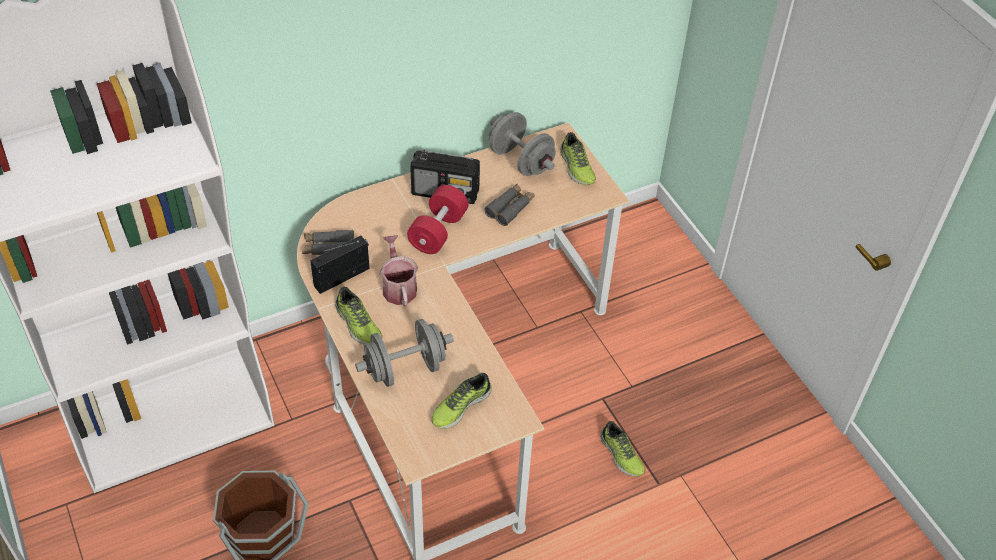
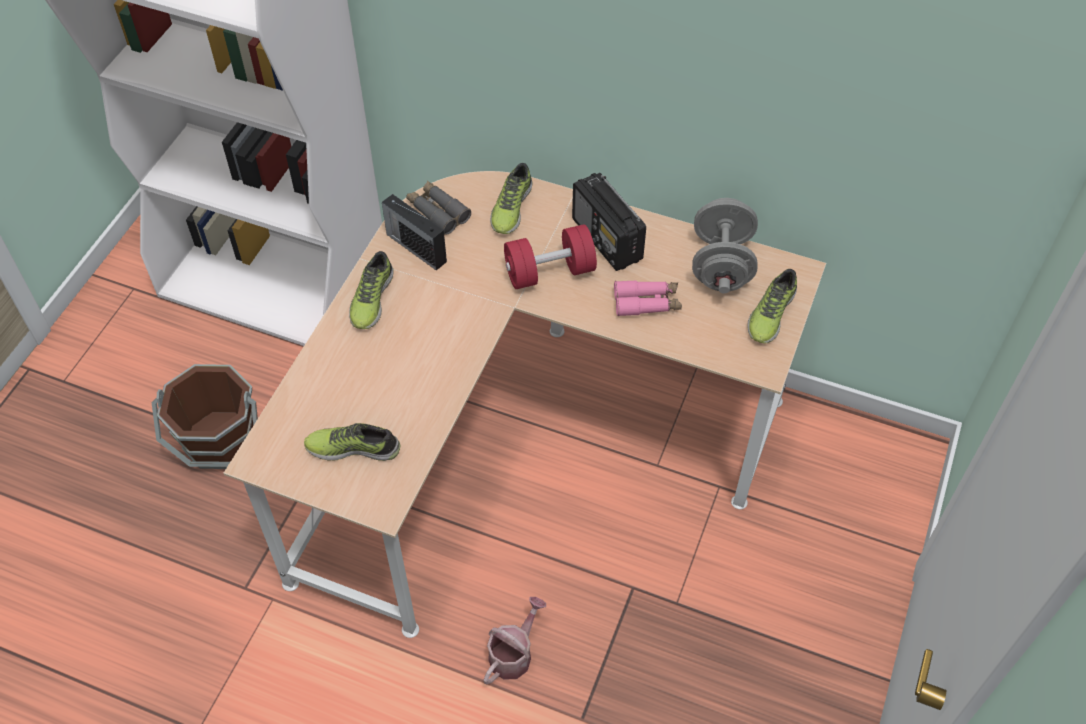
camera: 50 degrees right, 5 degrees up
radio [310,235,370,294] -> radio turned 150 degrees counterclockwise [382,194,447,270]
grey dumbbell [355,319,453,387] -> none
watering can [379,235,418,307] -> watering can moved to [483,597,546,685]
grey binoculars [484,184,535,226] -> pink binoculars [614,280,682,317]
shoe [600,421,645,477] -> shoe moved to [490,163,533,234]

